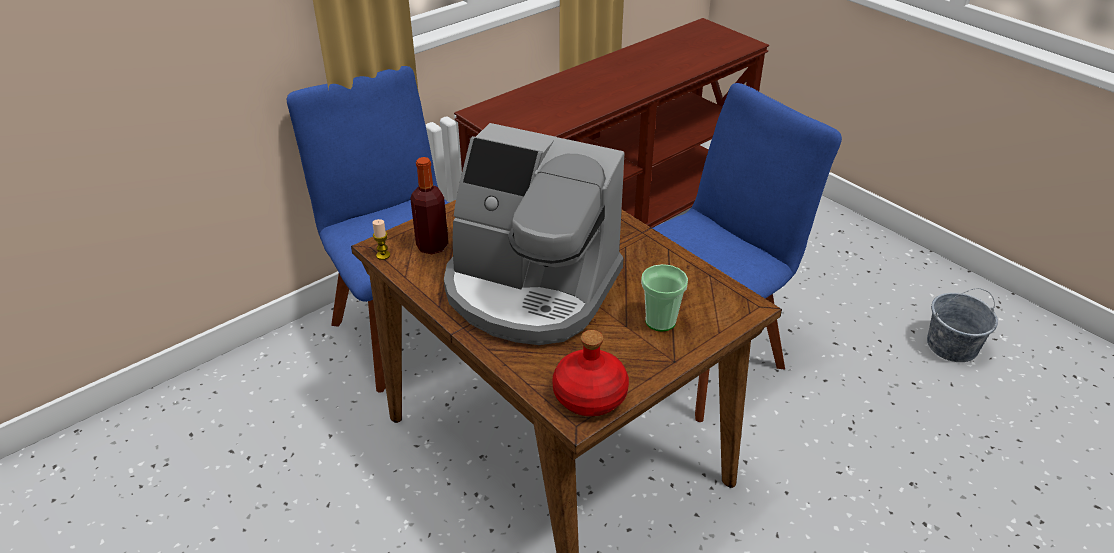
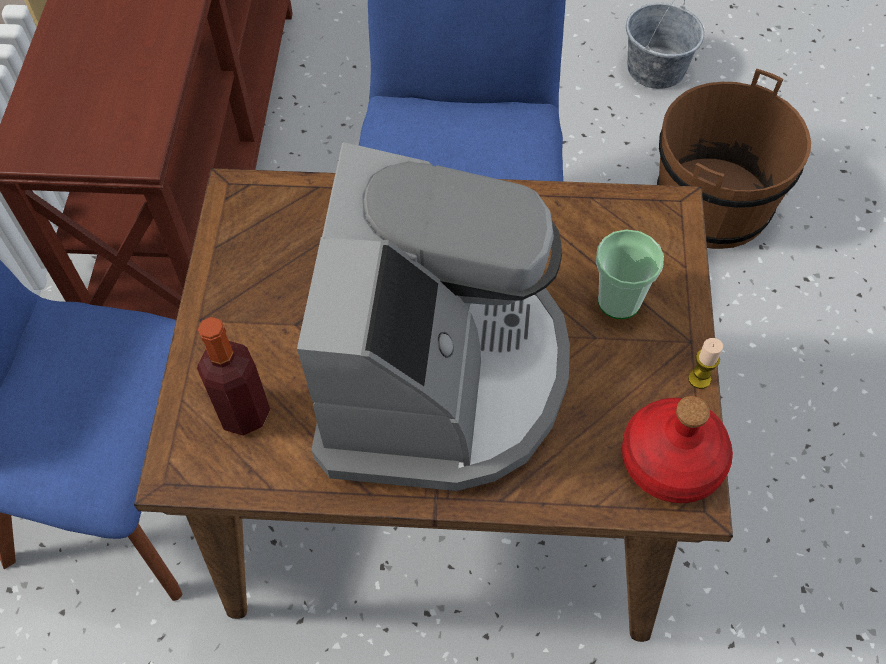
camera: 45 degrees left, 20 degrees up
candle [372,219,390,260] -> candle moved to [688,338,723,389]
coffee machine [444,123,625,345] -> coffee machine turned 60 degrees counterclockwise [297,142,570,491]
none -> brown bucket [657,68,811,249]

